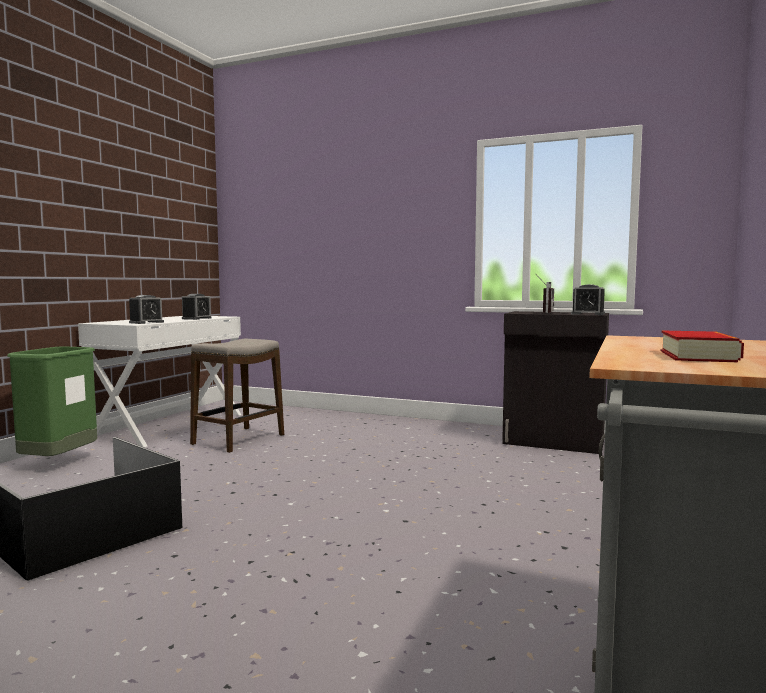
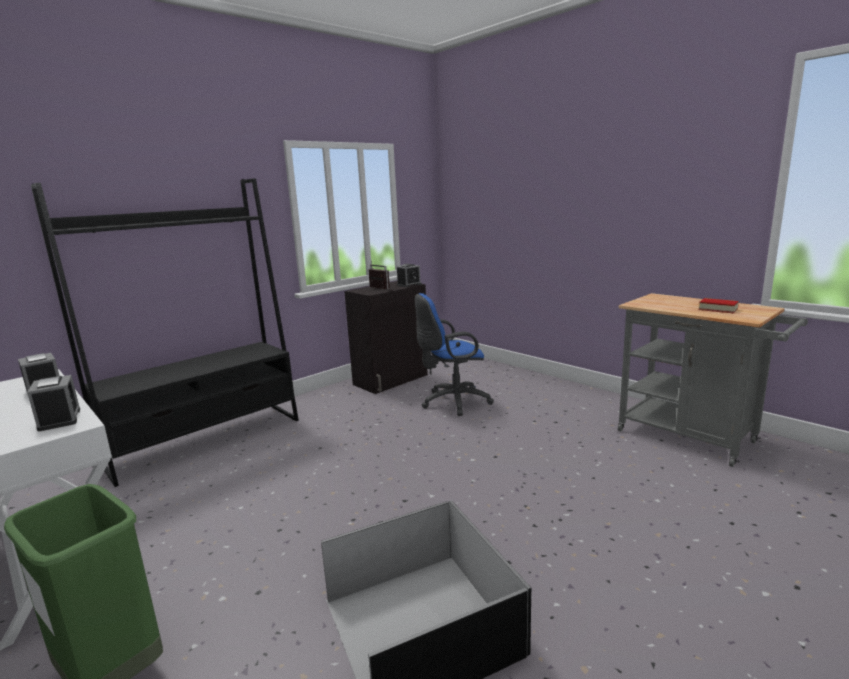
camera: 65 degrees left, 10 degrees up
stool [190,339,284,453] -> none
none -> black bookcase [31,178,299,487]
none -> blue office chair [415,293,494,416]

